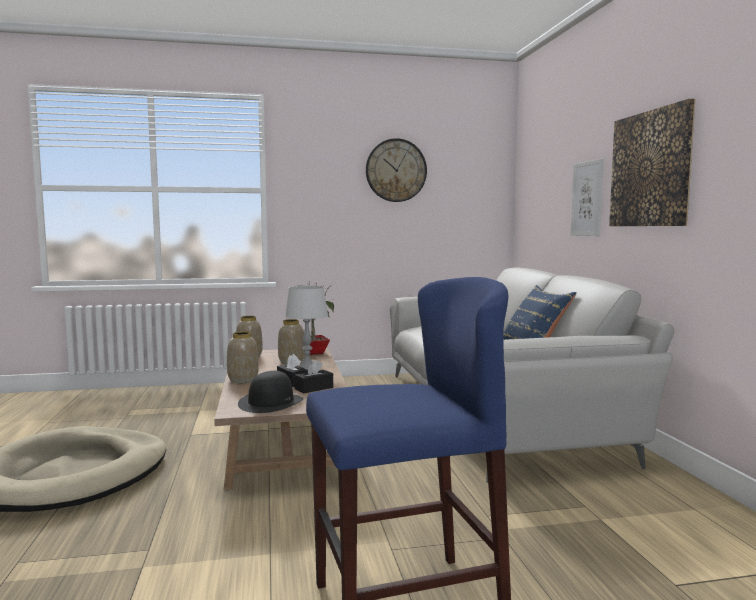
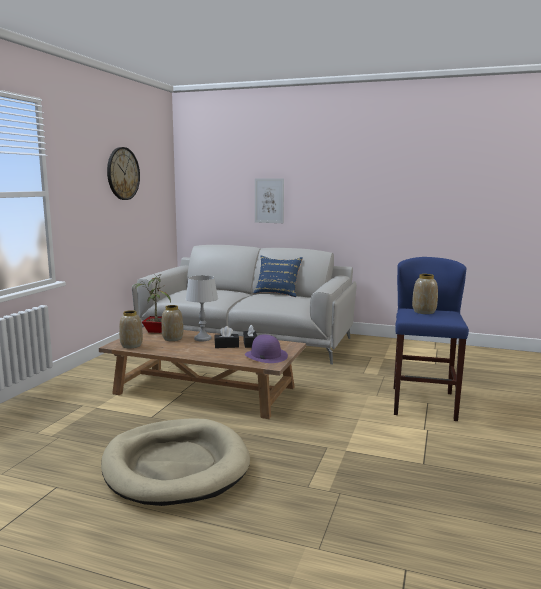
camera: 60 degrees left, 5 degrees up
vase [227,331,258,383] -> vase moved to [412,274,438,314]
black hat [238,371,303,413] -> purple hat [245,334,288,363]
picture [609,99,695,226] -> none

